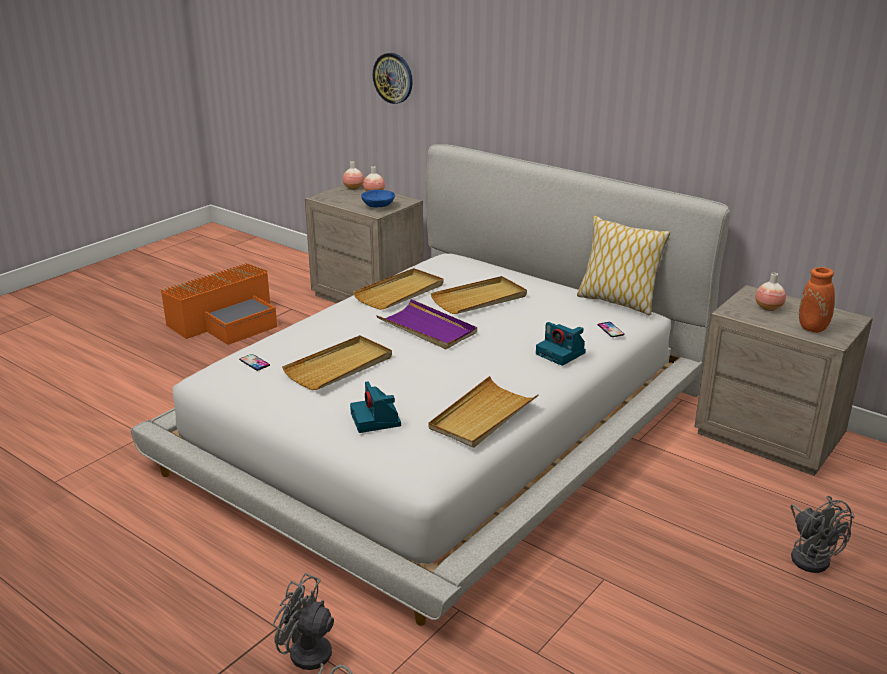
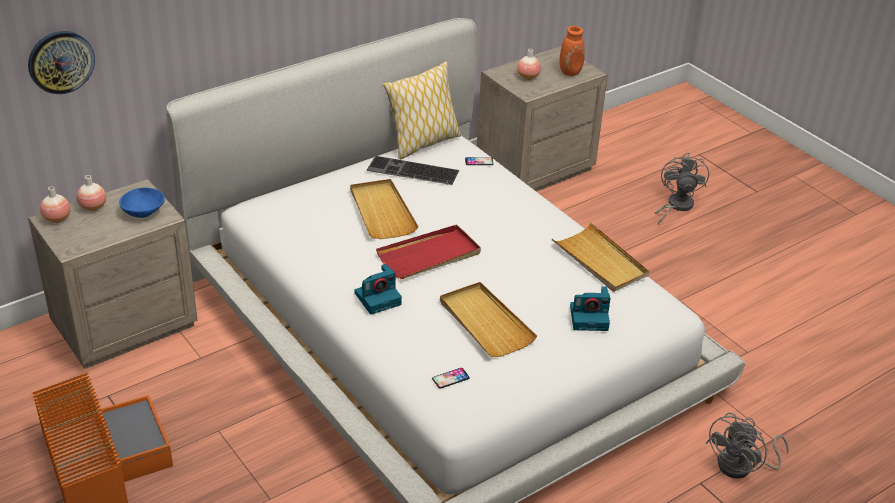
camera: 75 degrees left, 10 degrees up
beige tray [353,268,443,310] -> none
purple tray [376,299,477,349] -> red tray [376,225,481,279]
camera [536,322,586,366] -> camera moved to [354,264,402,314]
grey fan [790,496,855,573] -> grey fan turned 75 degrees counterclockwise [655,153,709,224]
none -> keyboard [367,156,459,185]

